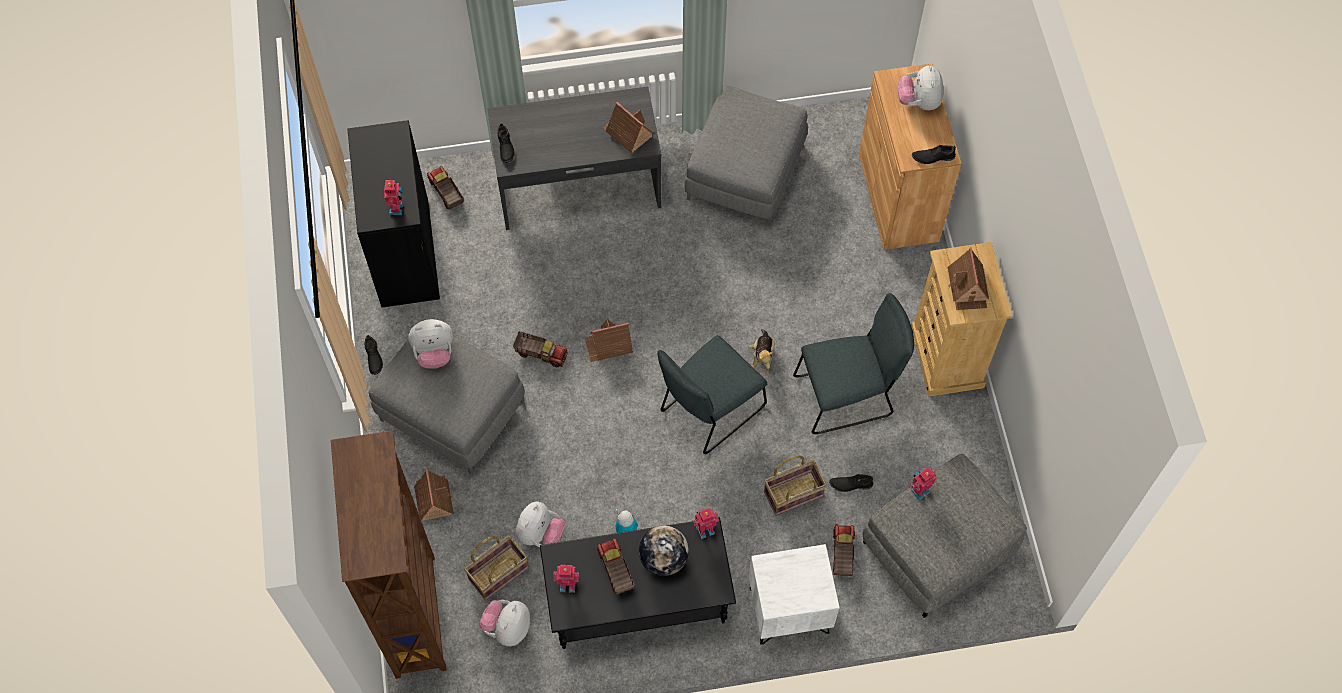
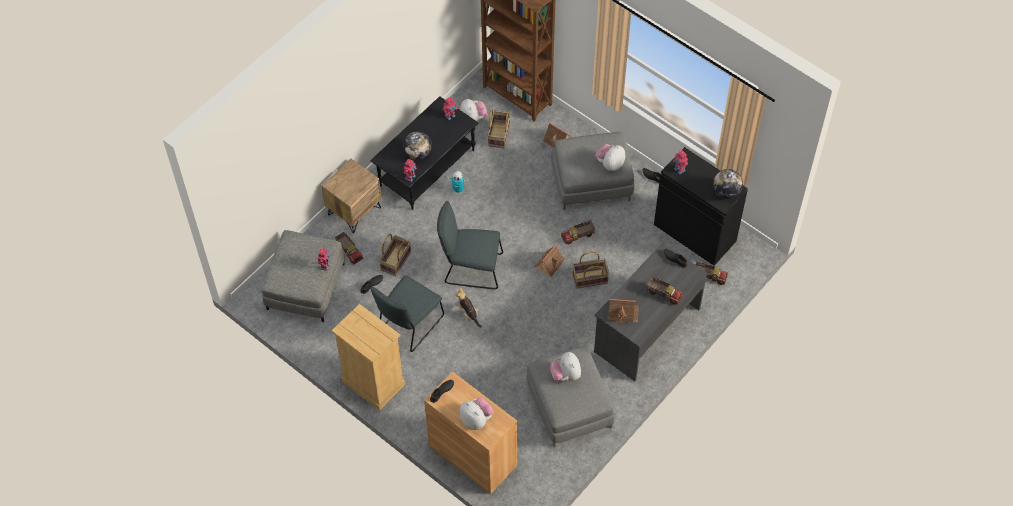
camera: 140 degrees right, 5 degrees down
plush toy [516,502,565,547] -> plush toy moved to [550,352,581,381]
toy truck [597,538,635,595] -> toy truck moved to [647,276,683,305]
grey chair [657,335,767,454] -> grey chair turned 90 degrees counterclockwise [437,201,503,289]
white nightstand [749,544,840,645] -> brown nightstand [321,159,382,233]
toy house [948,247,989,310] -> none
none -> basket [572,251,609,289]
none -> globe [713,169,743,199]

